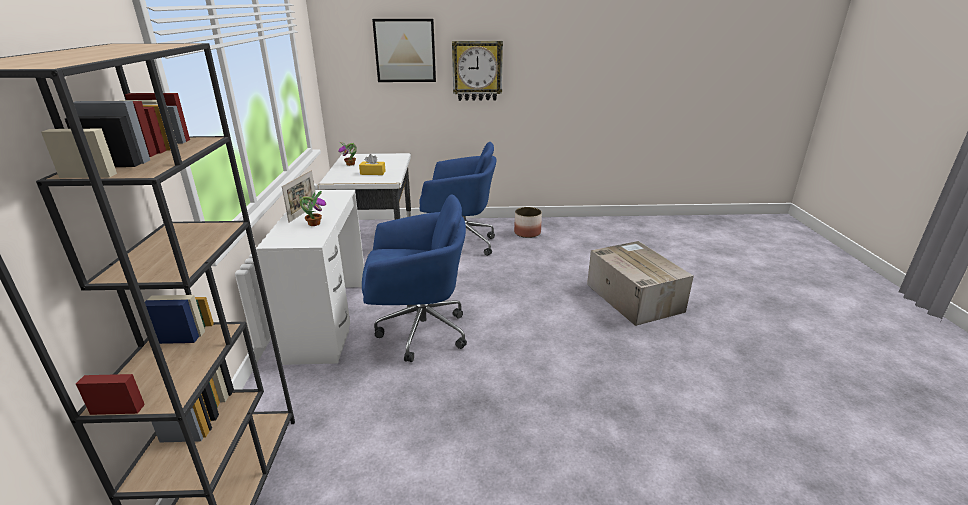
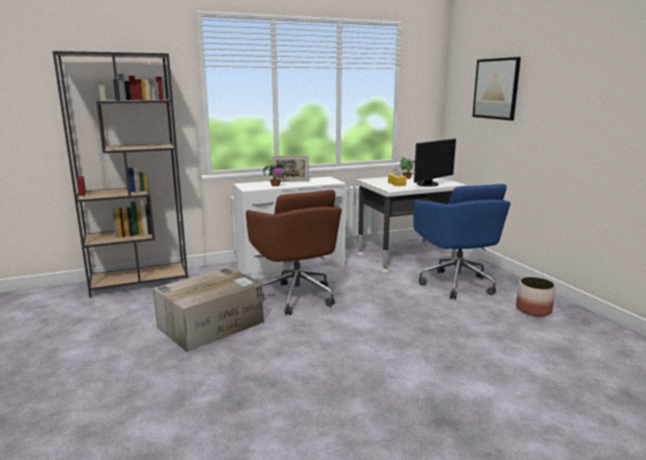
camera: 70 degrees right, 10 degrees down
blue office chair [362,194,467,362] -> brown office chair [246,190,342,315]
wall clock [452,41,503,101] -> none
cardboard box [587,241,694,326] -> cardboard box moved to [153,267,264,352]
none -> monitor [414,139,456,187]

